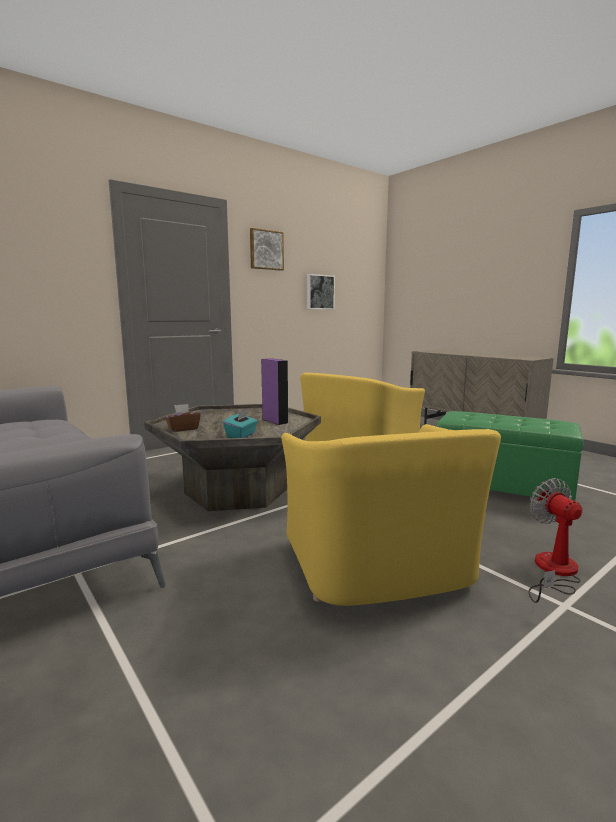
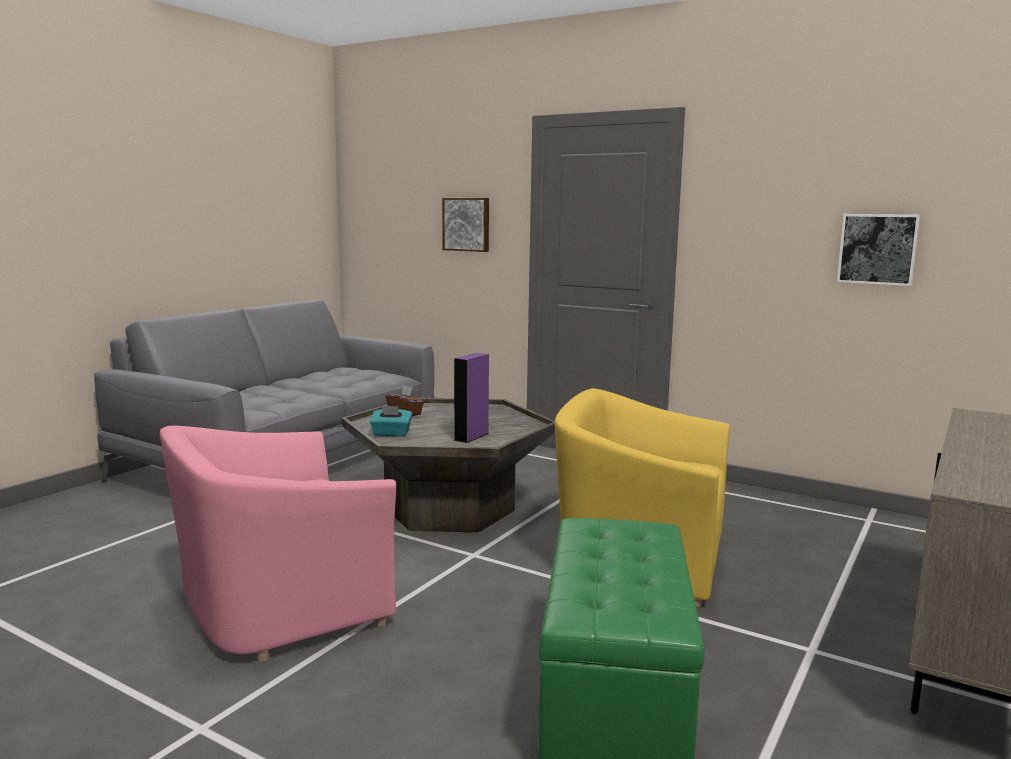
camera: 70 degrees right, 0 degrees up
picture [250,228,284,271] -> picture moved to [442,198,489,252]
yellow armchair [281,424,501,606] -> pink armchair [160,426,397,662]
fan [528,478,582,603] -> none

